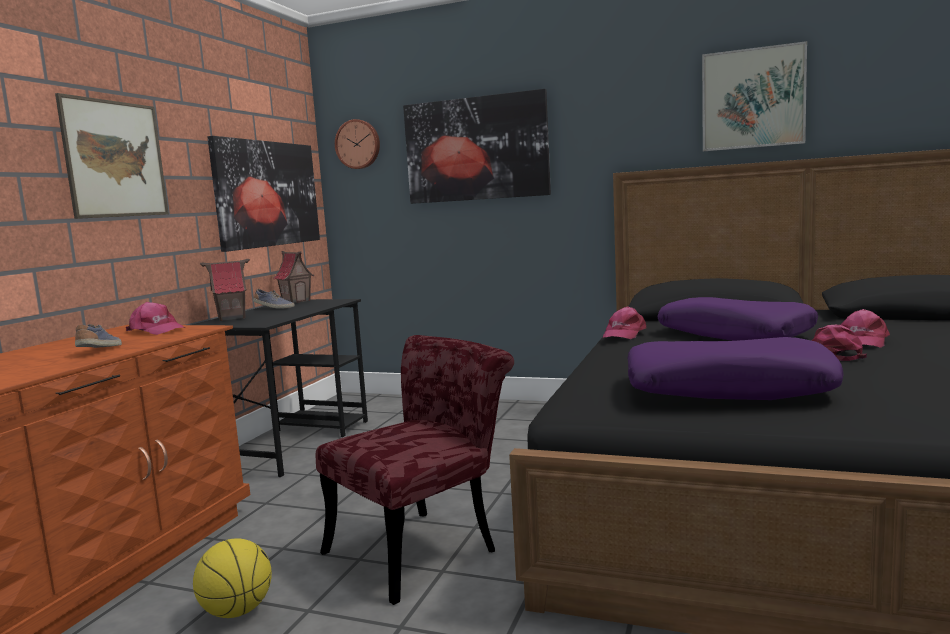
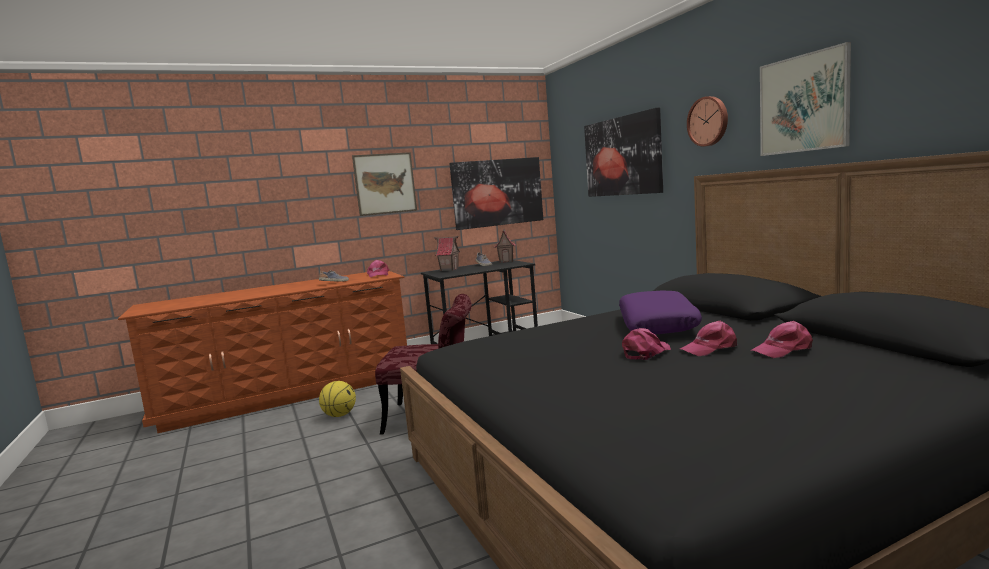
camera: 45 degrees right, 0 degrees up
wall clock [335,119,380,169] -> wall clock moved to [687,96,728,147]
pink cap [603,306,647,339] -> pink cap moved to [751,321,813,358]
purple pillow [627,337,844,400] -> none

